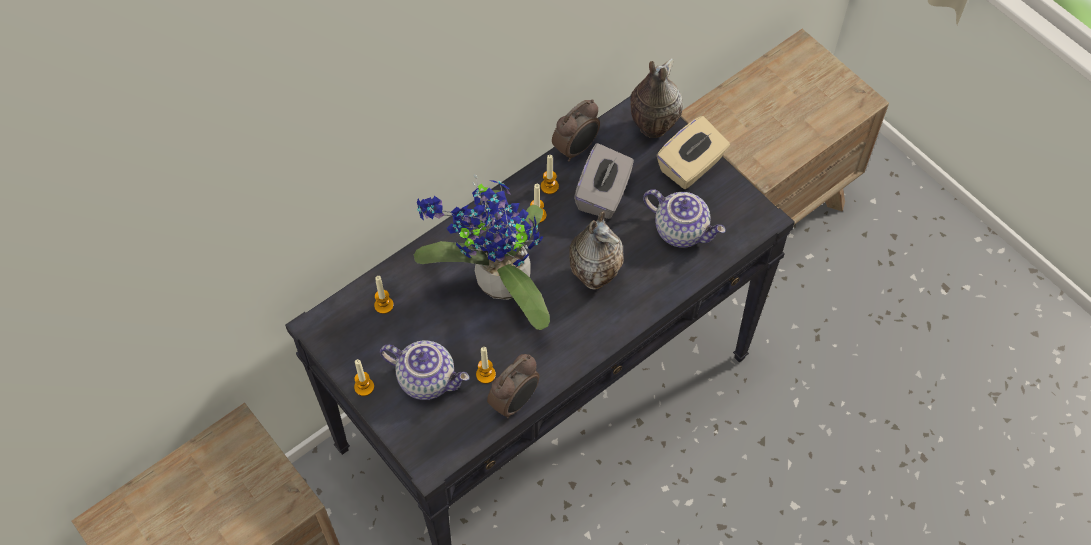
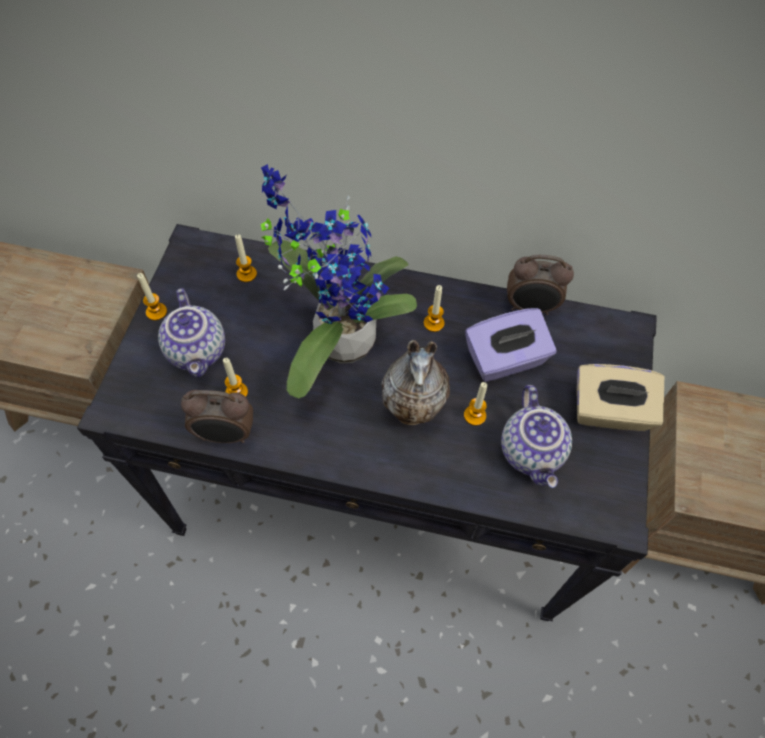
camera: 50 degrees right, 0 degrees up
candle [541,155,559,194] -> candle moved to [464,382,487,426]
grey tissue box [574,143,634,219] -> purple tissue box [465,308,557,382]
vase [630,58,683,138] -> none

